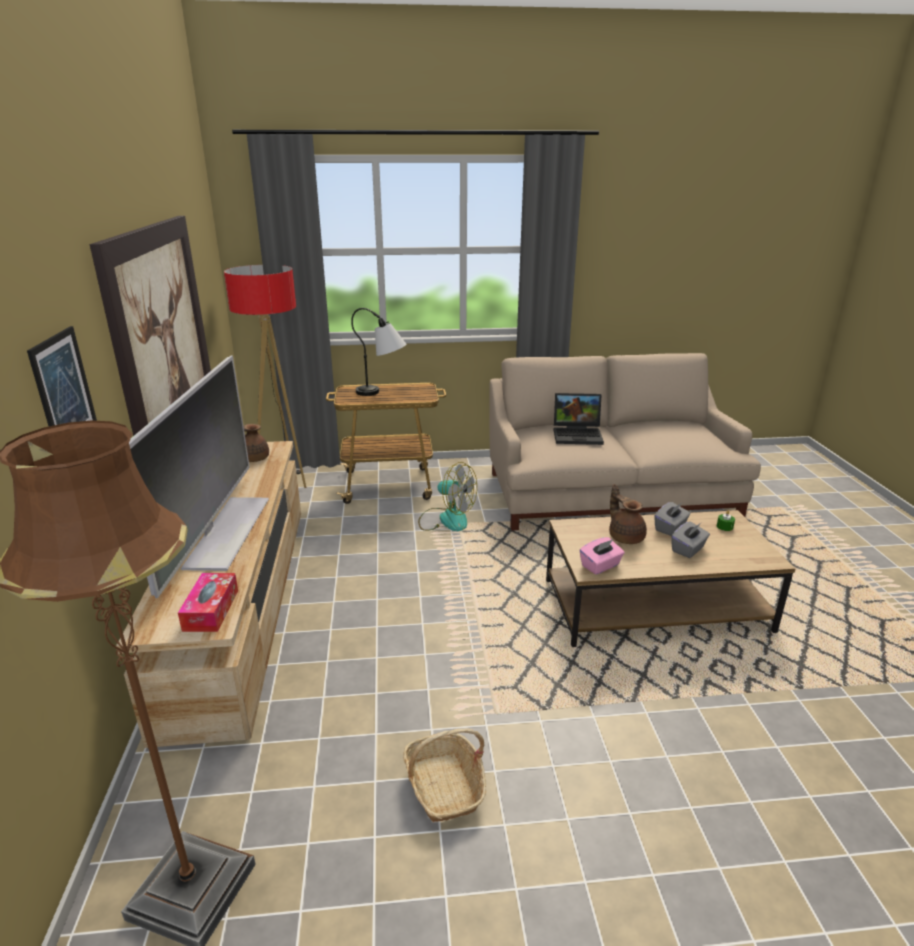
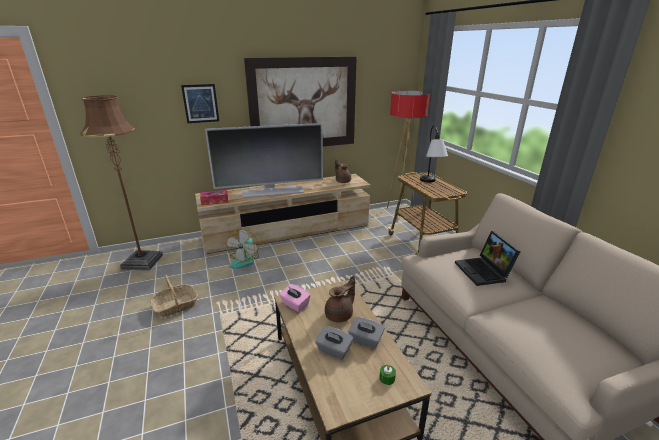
camera: 75 degrees right, 0 degrees up
fan [418,462,477,531] -> fan moved to [226,228,259,269]

